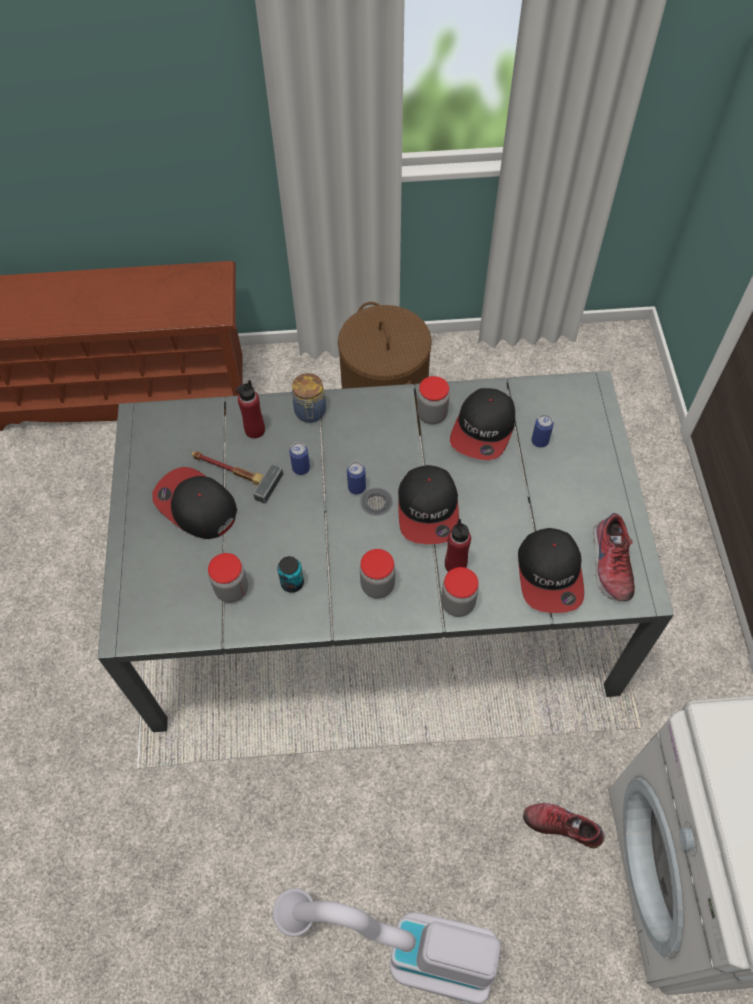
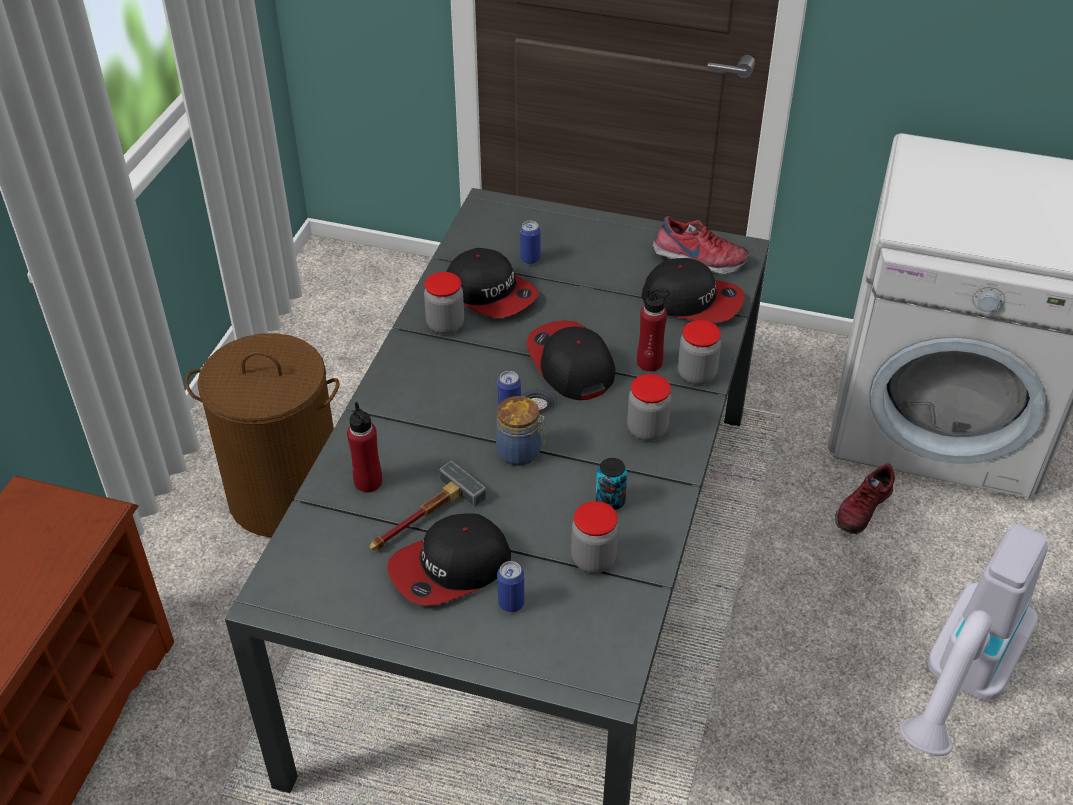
camera: 70 degrees left, 15 degrees down
can [289,442,310,475] -> can moved to [497,561,524,612]
jar [292,373,326,423] -> jar moved to [496,396,546,466]
cap [398,465,459,544] -> cap turned 135 degrees counterclockwise [526,320,615,400]

